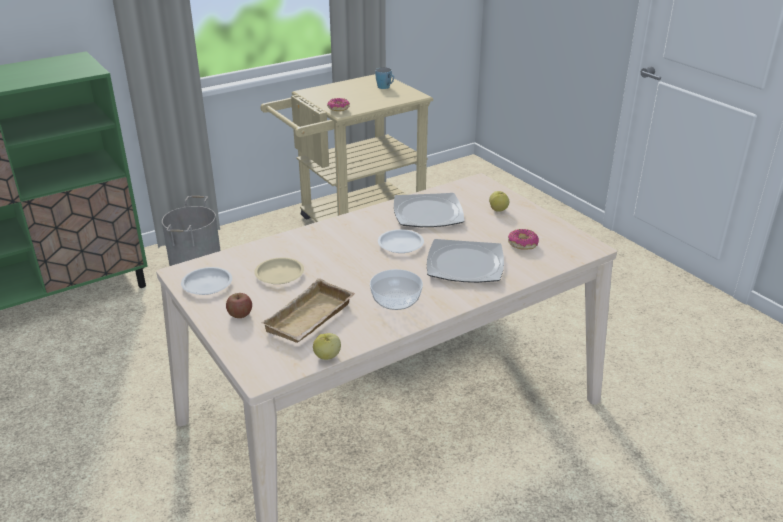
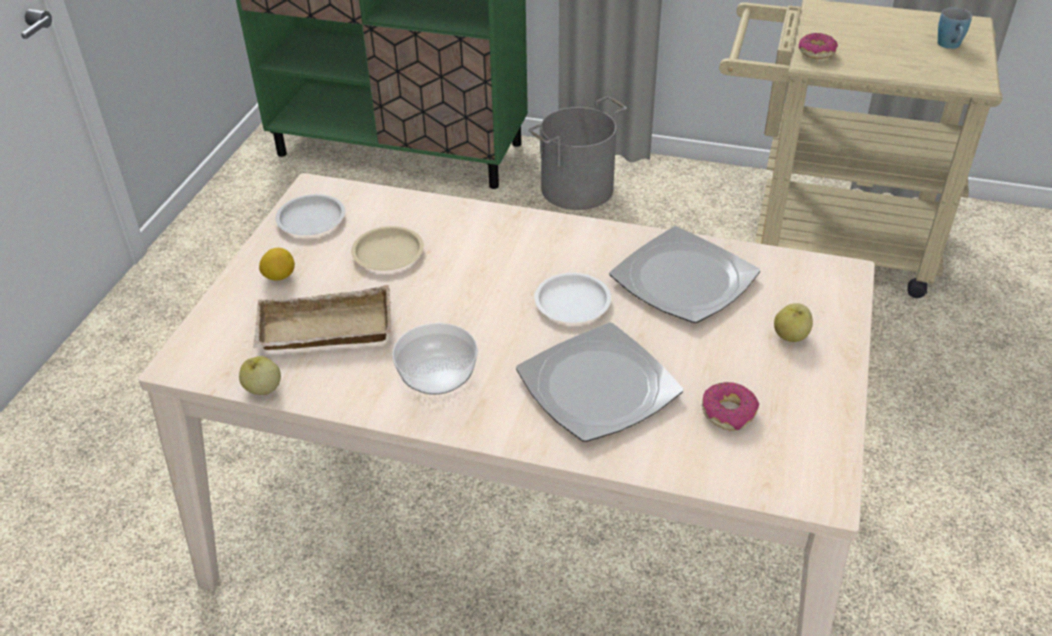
camera: 50 degrees right, 10 degrees up
apple [226,293,252,318] -> lemon [259,248,295,281]

